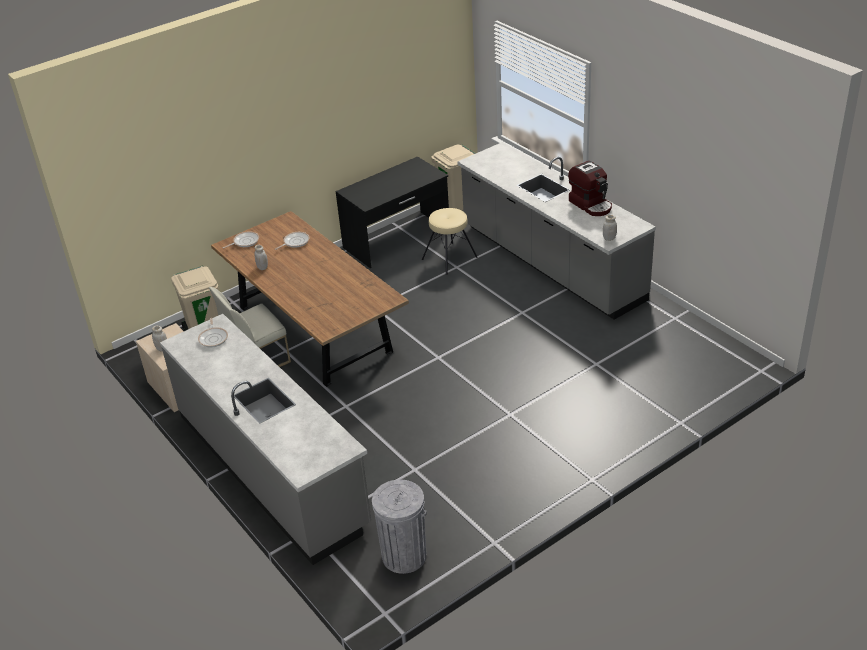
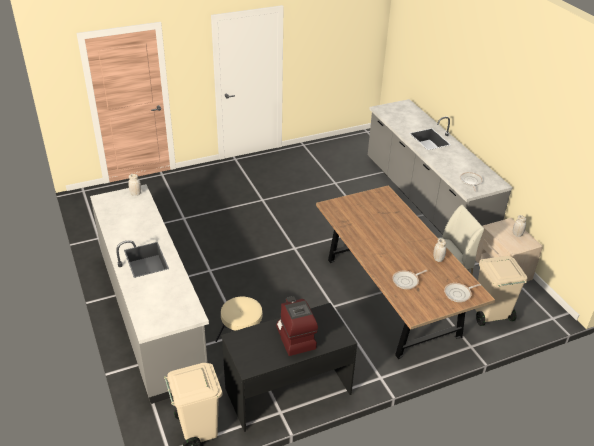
camera: 170 degrees left, 0 degrees up
grey trash can [372,479,427,574] -> none
coffee machine [568,161,612,216] -> coffee machine moved to [276,296,318,356]

